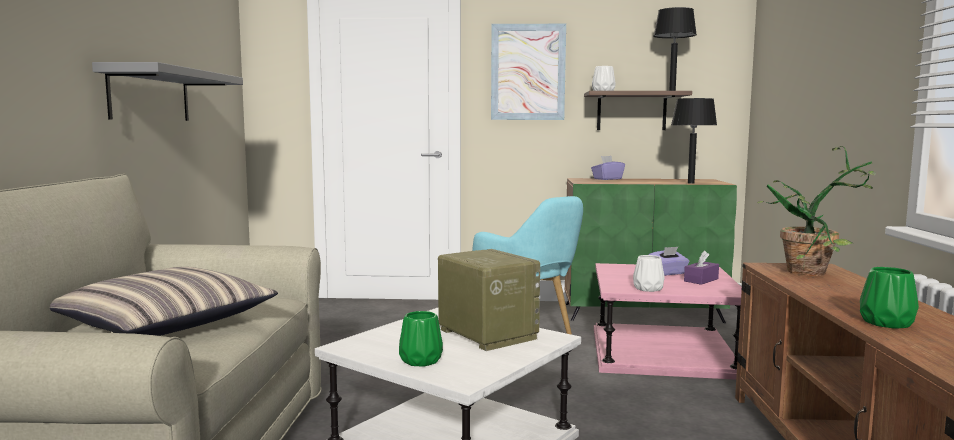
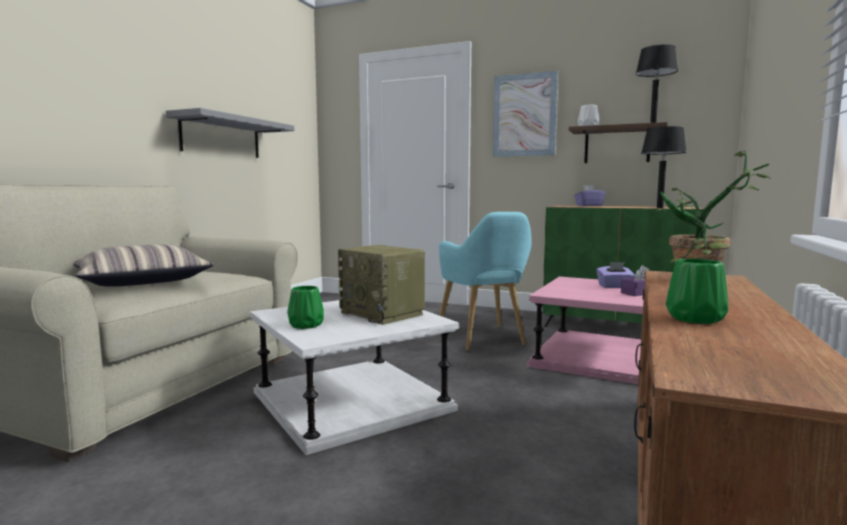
camera: 20 degrees right, 0 degrees up
radio [438,249,540,351] -> radio turned 150 degrees clockwise [338,245,425,325]
white vase [633,255,665,292] -> none

